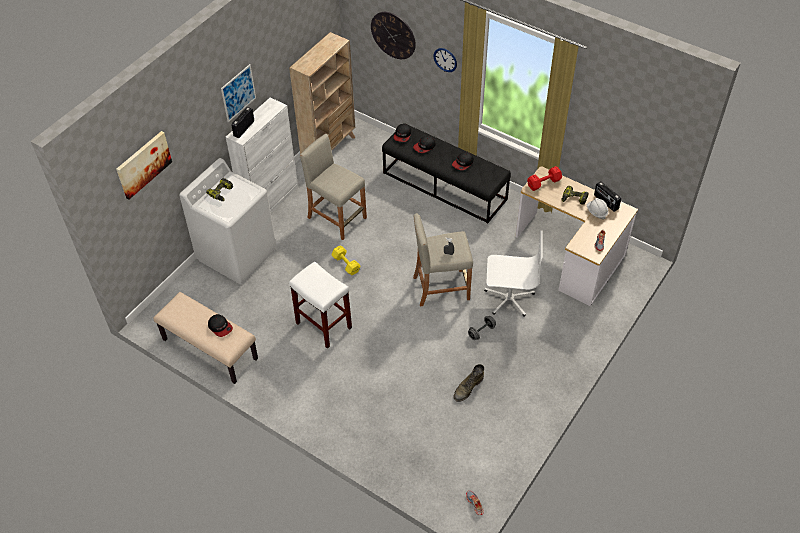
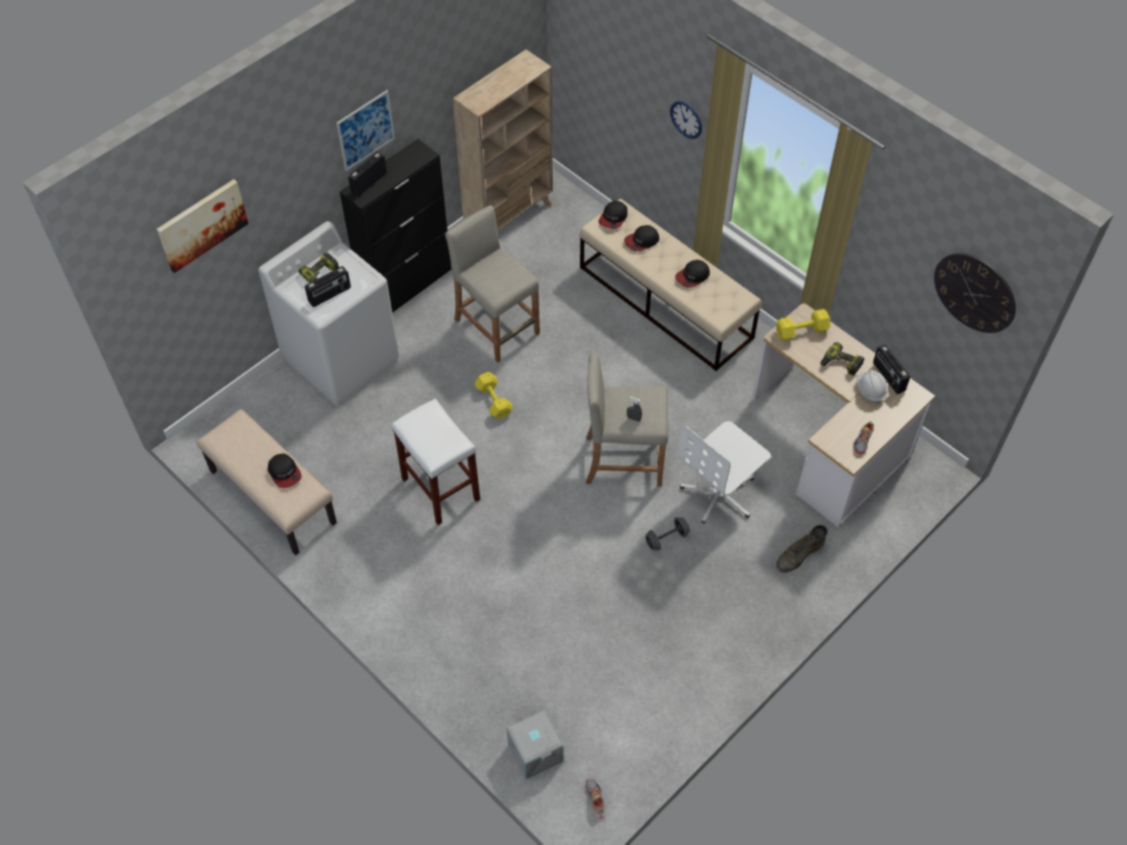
camera: 10 degrees right, 5 degrees up
white cabinet [226,97,298,213] -> black cabinet [340,139,451,313]
wall clock [371,12,416,59] -> wall clock moved to [934,253,1016,333]
black bench [382,123,511,223] -> beige bench [579,199,761,371]
green boot [453,364,484,402] -> green boot moved to [776,525,828,573]
white office chair [484,230,543,317] -> white office chair turned 120 degrees clockwise [678,421,771,523]
red dumbbell [527,166,562,191] -> yellow dumbbell [776,309,830,341]
none -> radio [305,266,351,307]
none -> grey storage box [506,710,564,779]

